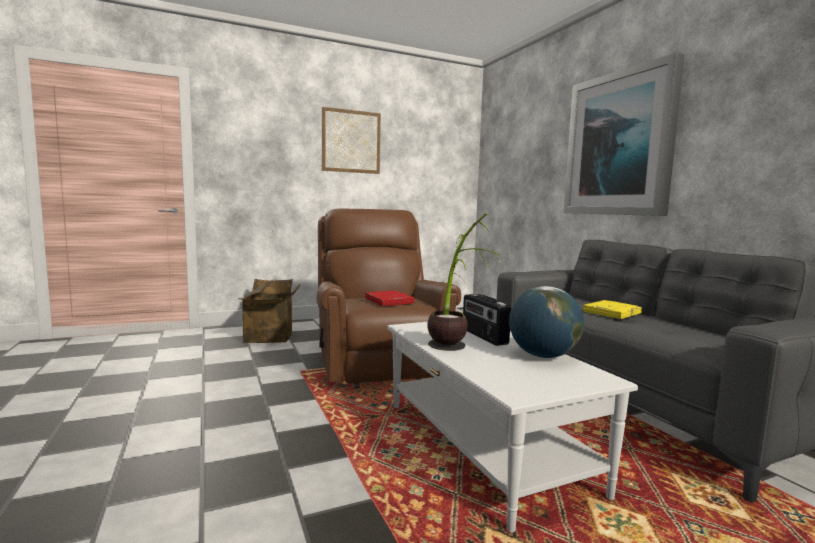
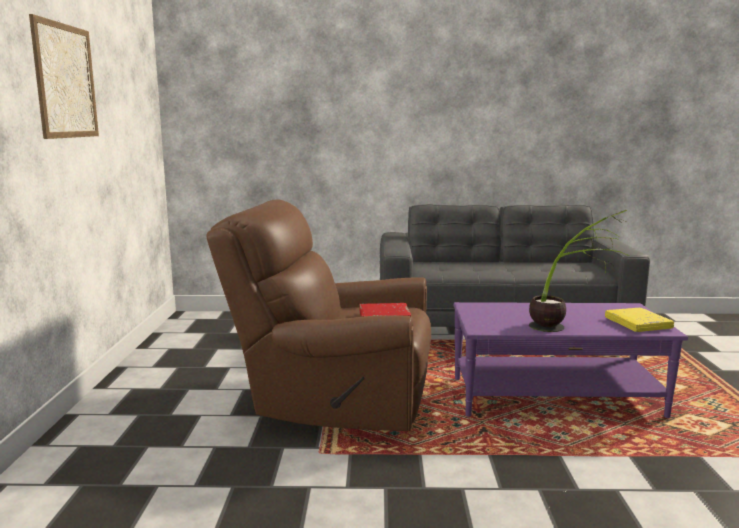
camera: 65 degrees left, 5 degrees up
cardboard box [238,279,300,343] -> none
white coffee table [387,322,638,533] -> purple coffee table [454,302,688,418]
radio [463,293,511,346] -> none
globe [509,286,584,358] -> none
picture [563,52,684,216] -> none
yellow book [583,300,642,319] -> yellow book moved to [605,307,674,332]

